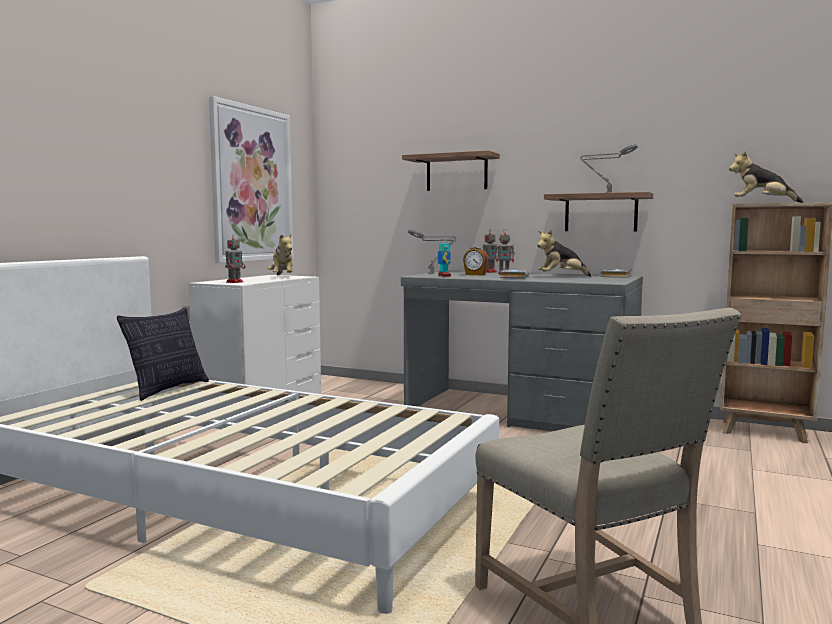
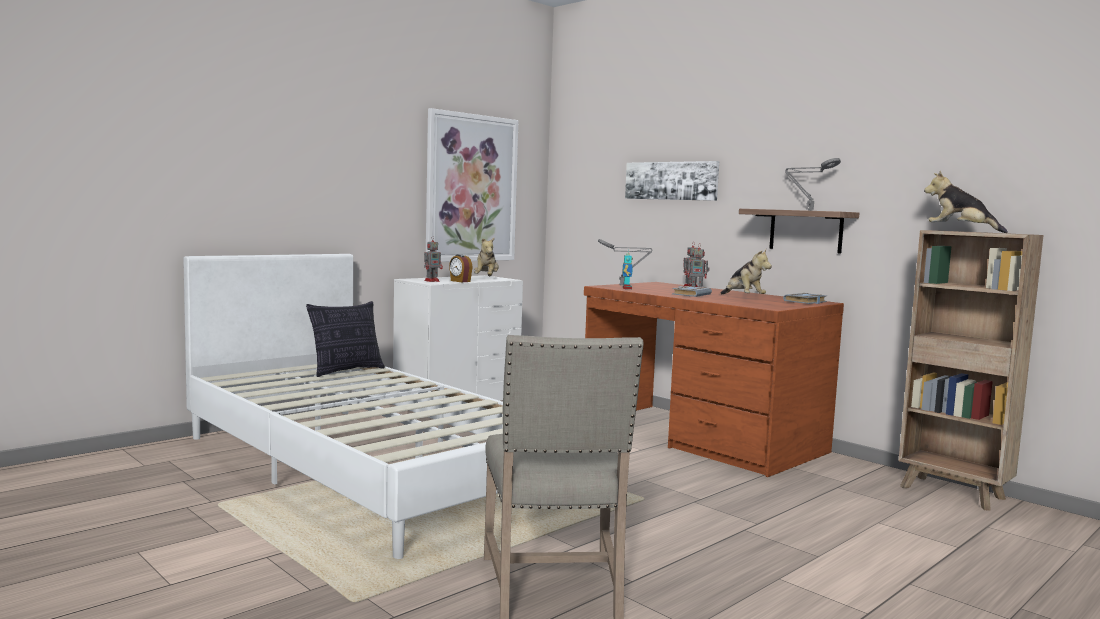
camera: 20 degrees right, 0 degrees up
grey desk [401,270,643,431] -> brown desk [584,282,844,477]
shelf [402,150,500,191] -> picture [625,161,719,201]
alarm clock [463,247,488,276] -> alarm clock moved to [449,254,472,282]
plush toy [537,229,591,277] -> plush toy turned 120 degrees counterclockwise [720,250,772,294]

